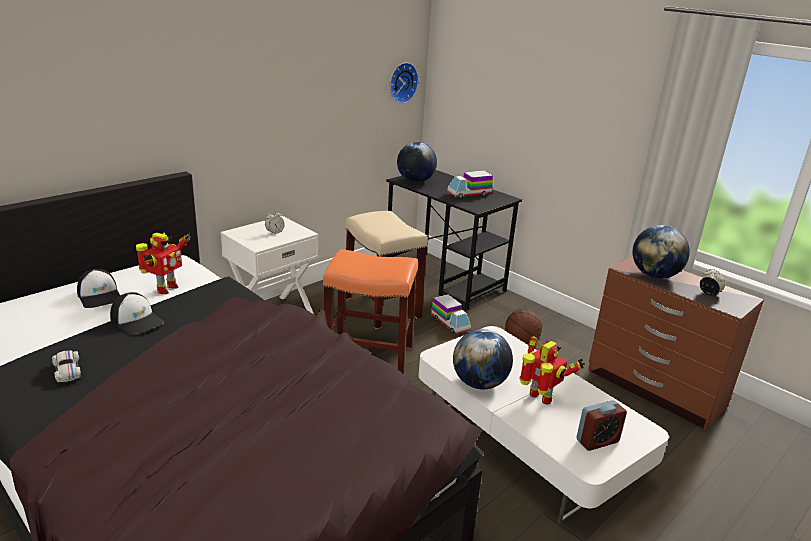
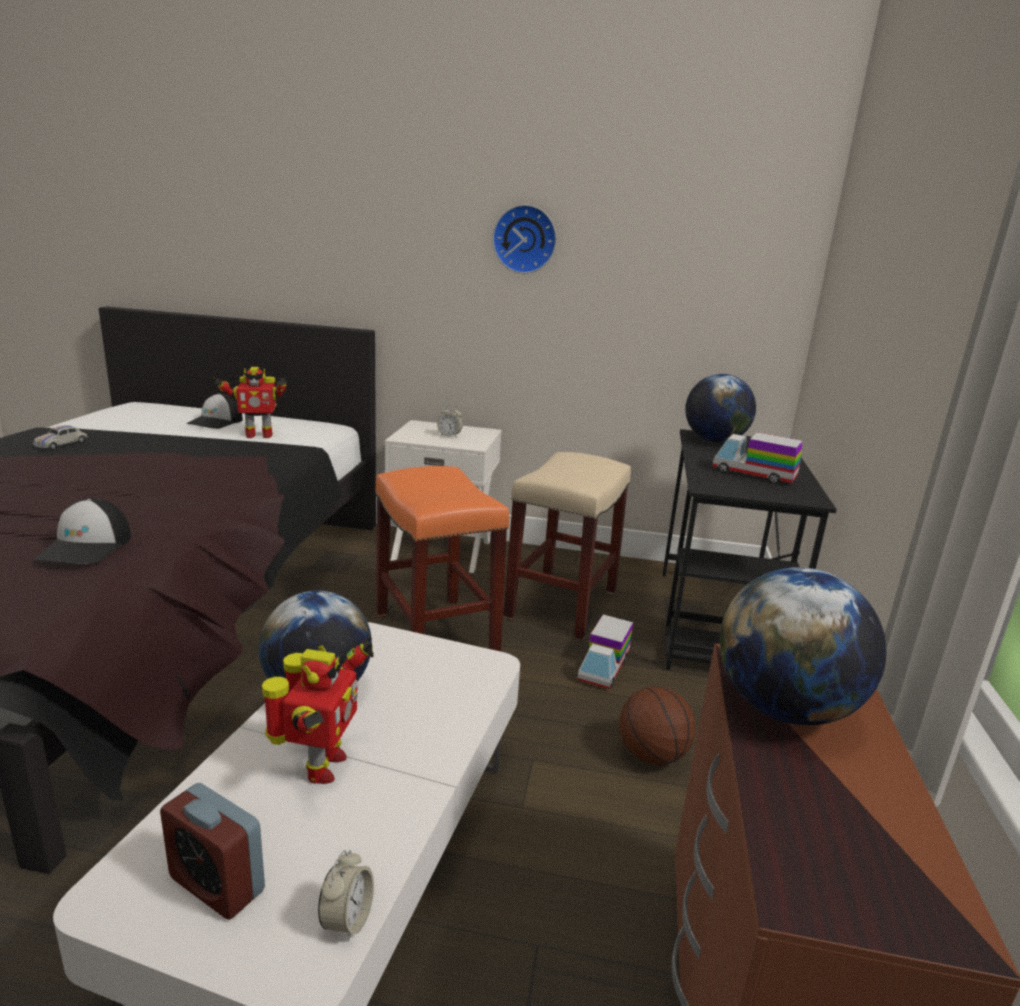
camera: 55 degrees right, 5 degrees down
cap [110,292,164,335] -> cap moved to [34,498,131,564]
wall clock [390,62,419,104] -> wall clock moved to [492,204,557,274]
alarm clock [700,269,725,296] -> alarm clock moved to [318,850,374,942]

